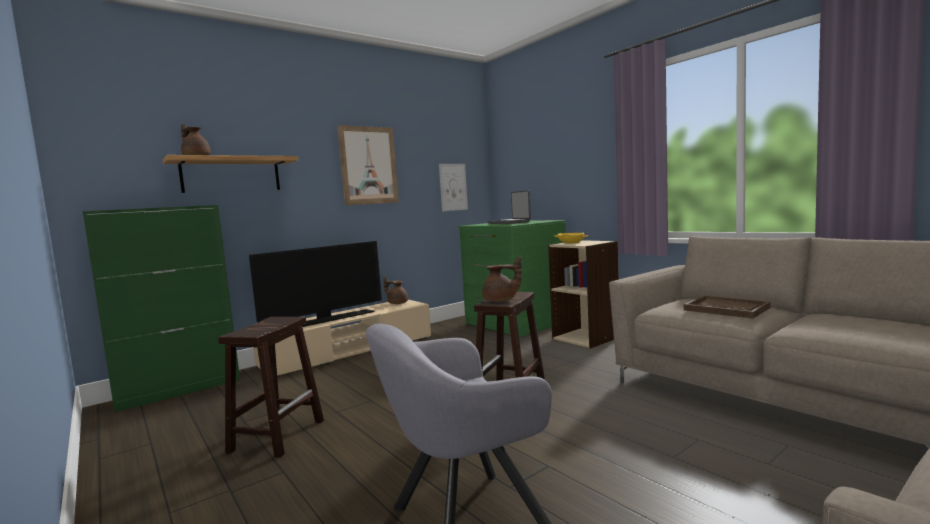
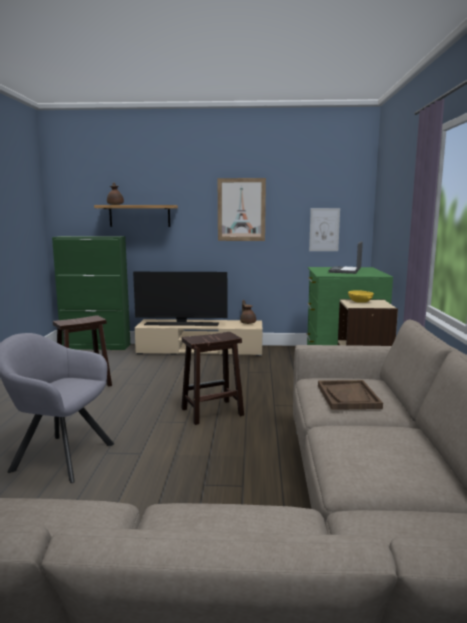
camera: 40 degrees right, 5 degrees up
brown teapot [482,256,522,302] -> none

